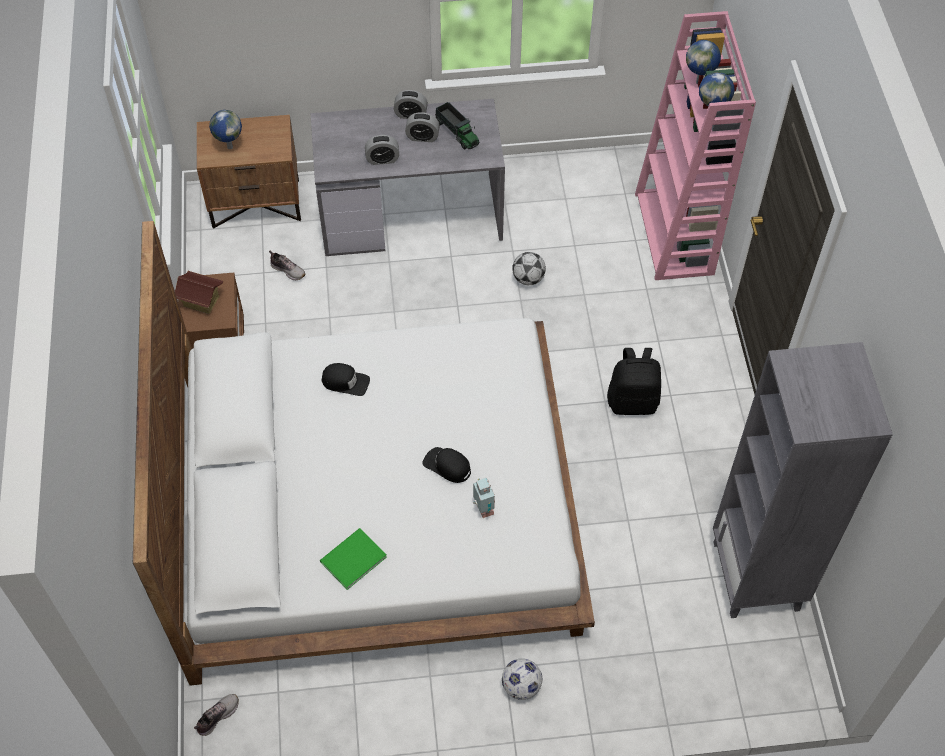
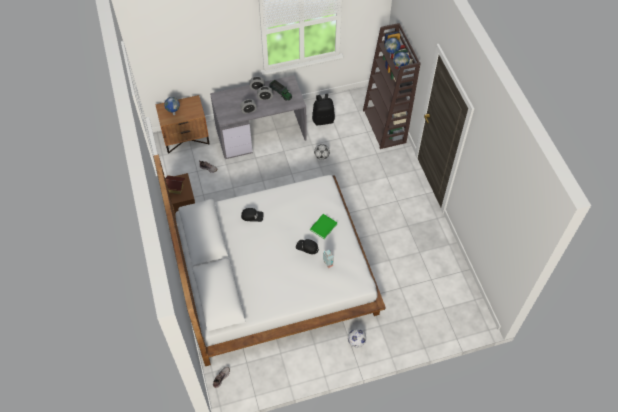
camera: 10 degrees left, 0 degrees up
green book [320,528,387,590] -> green book moved to [310,214,338,239]
black backpack [607,348,661,415] -> black backpack moved to [312,94,335,125]
pink bookcase [635,11,756,280] -> brown bookcase [363,23,421,149]
grey bookcase [713,342,893,618] -> none

